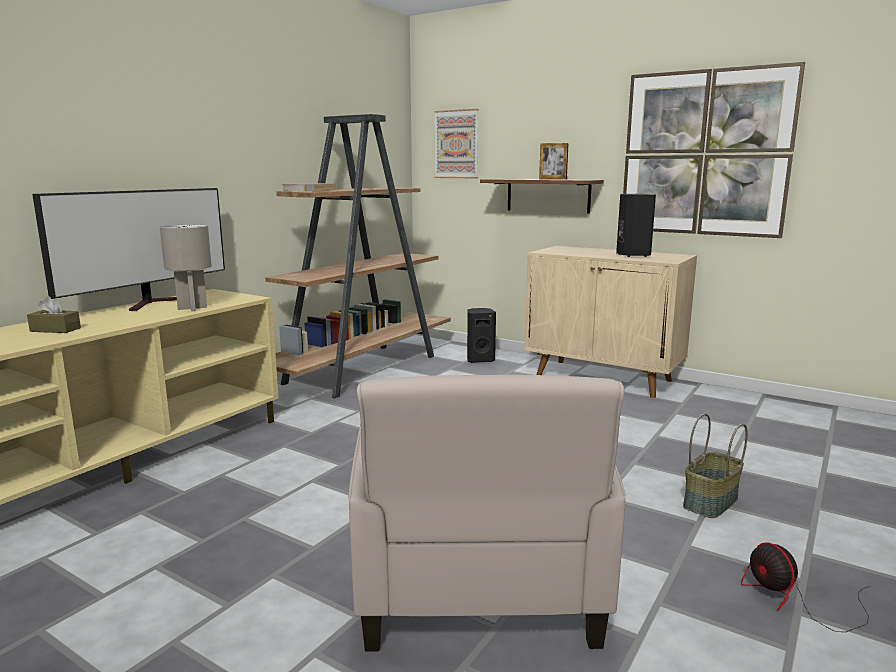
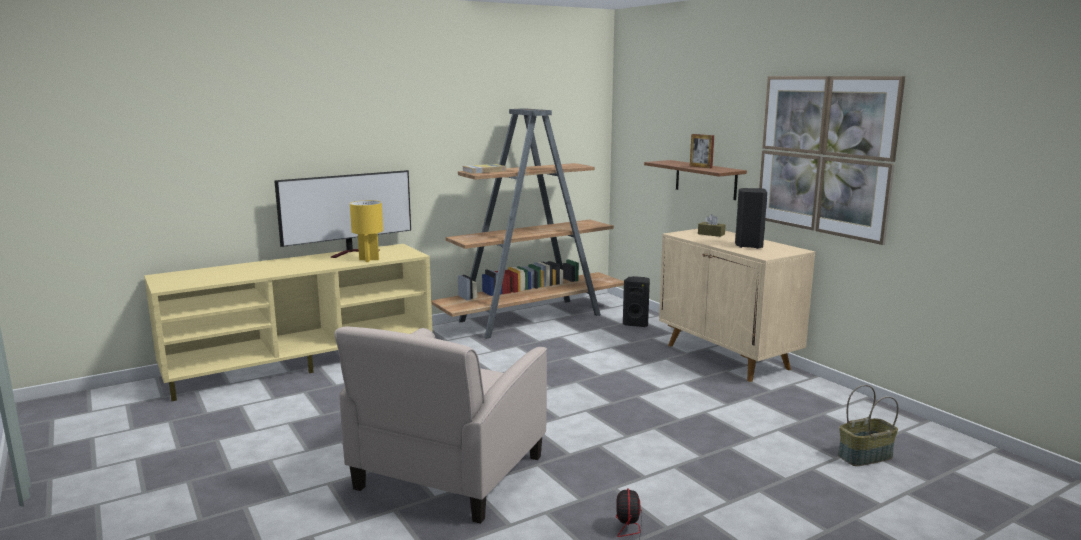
camera: 25 degrees right, 0 degrees up
brown tissue box [27,296,81,333] -> brown tissue box moved to [698,214,726,237]
grey table lamp [160,224,212,311] -> yellow table lamp [350,200,383,262]
picture [434,109,478,178] -> none
basket [683,413,748,518] -> basket moved to [838,385,899,466]

